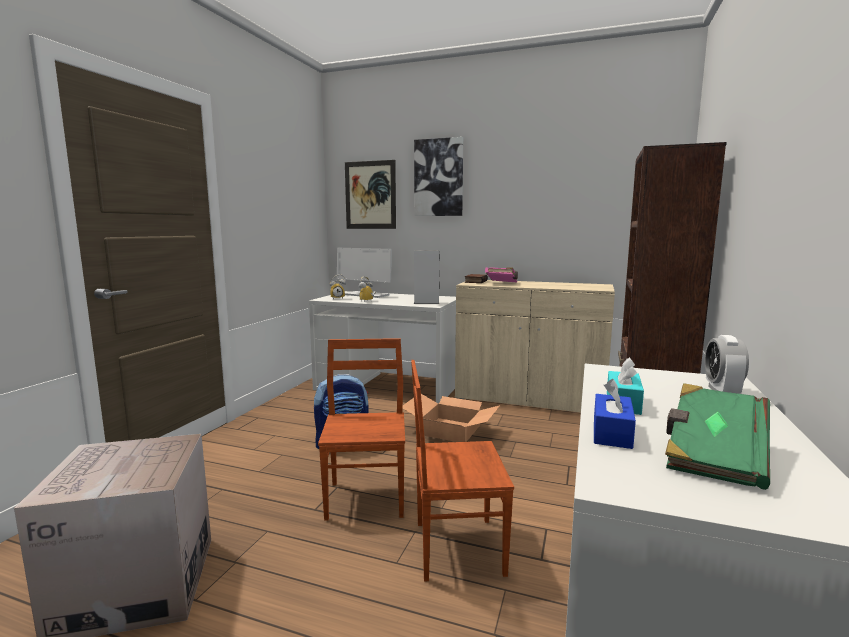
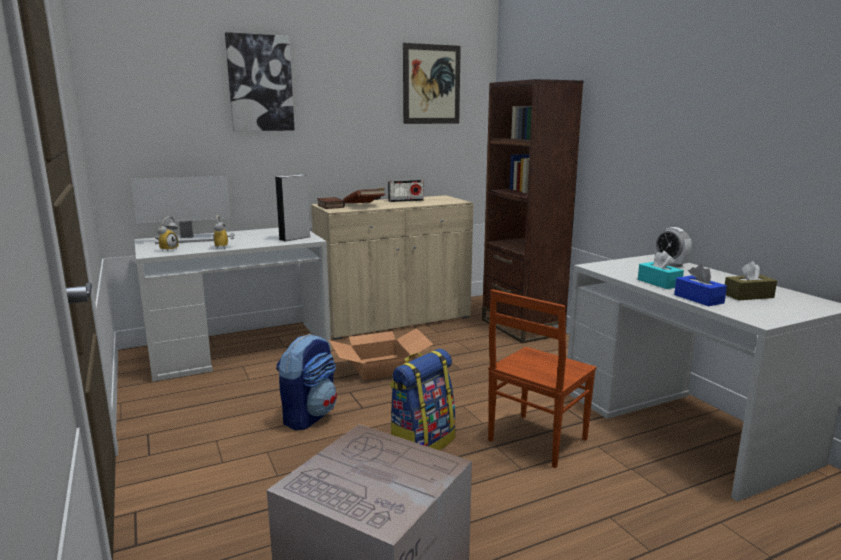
camera: 45 degrees left, 5 degrees up
brown chair [318,338,405,521] -> backpack [390,349,456,451]
picture [345,160,396,229] -> picture moved to [403,43,461,124]
pink book [485,267,518,282] -> brown book [343,188,385,203]
green book [665,383,770,490] -> brown tissue box [725,261,777,301]
none -> radio [388,180,424,202]

